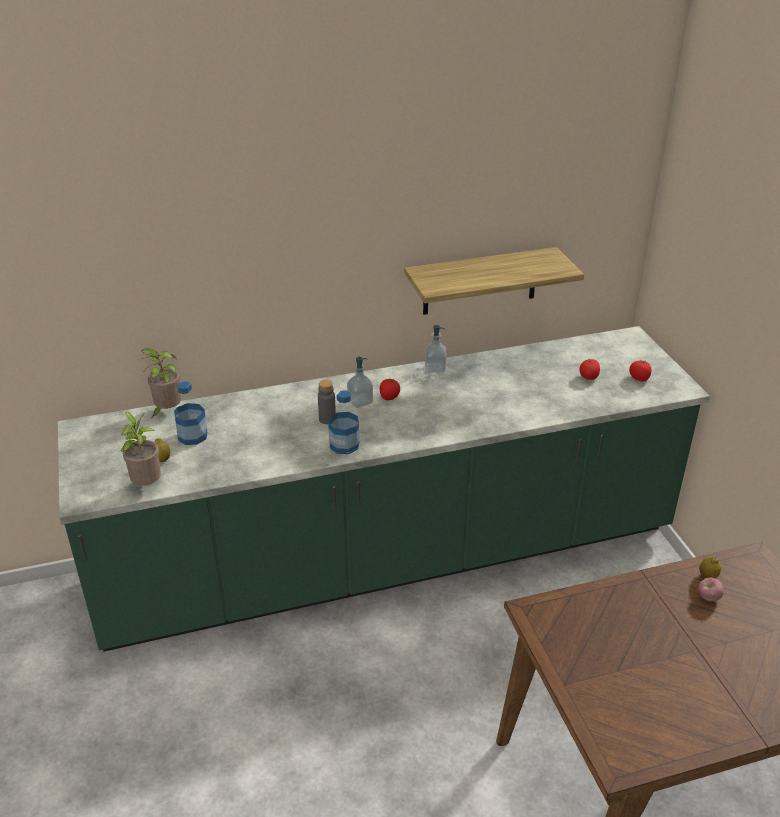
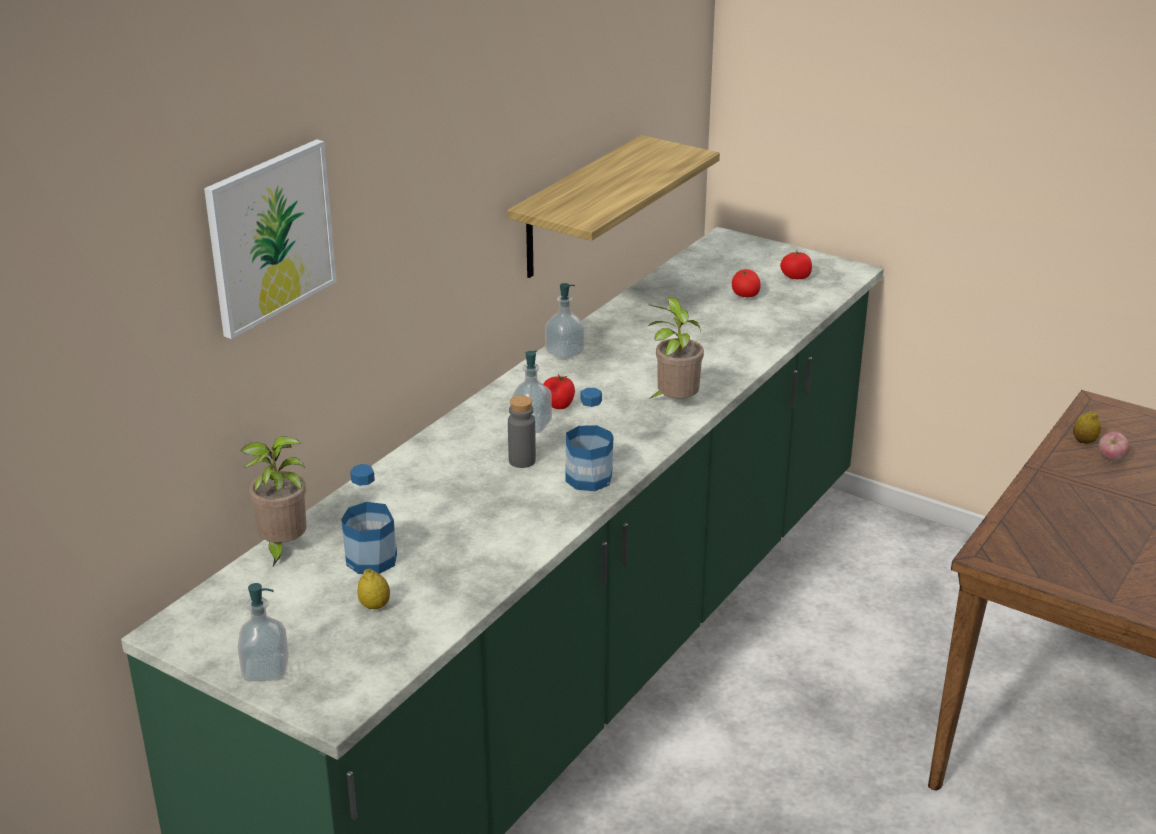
camera: 40 degrees left, 5 degrees down
potted plant [121,412,161,486] -> potted plant moved to [648,297,704,399]
none -> picture [204,139,337,339]
none -> soap dispenser [238,583,289,681]

